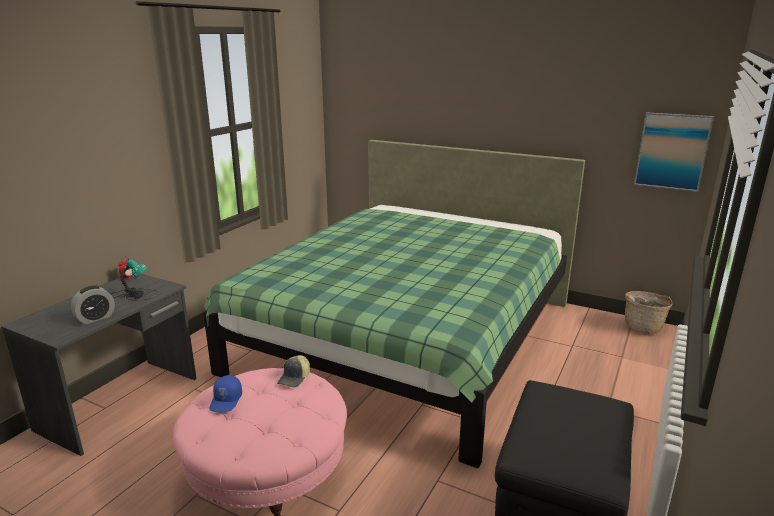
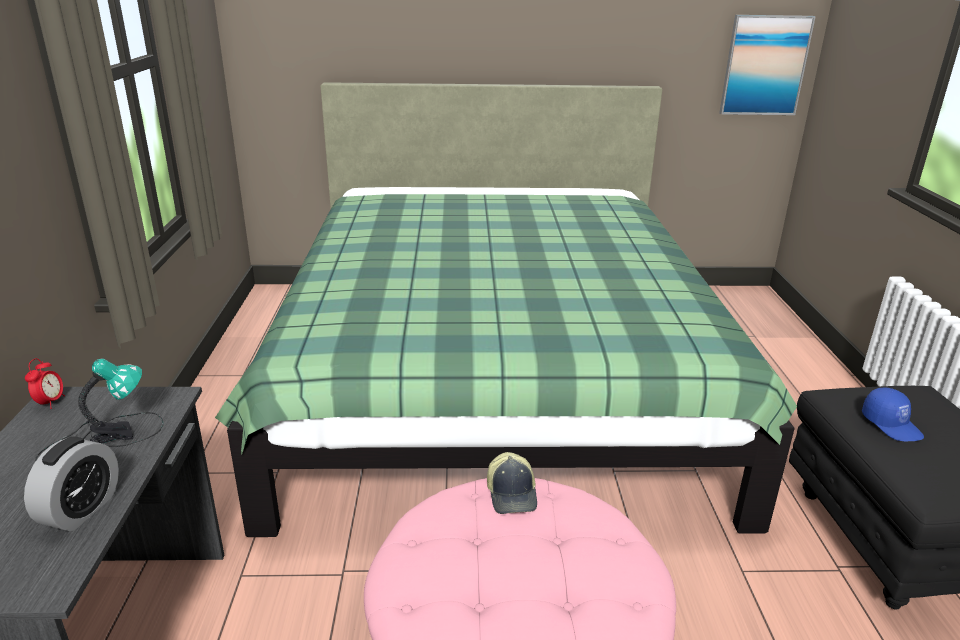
camera: 30 degrees left, 5 degrees up
blue cap [210,375,242,413] -> blue cap moved to [862,388,924,441]
basket [625,291,673,334] -> none

